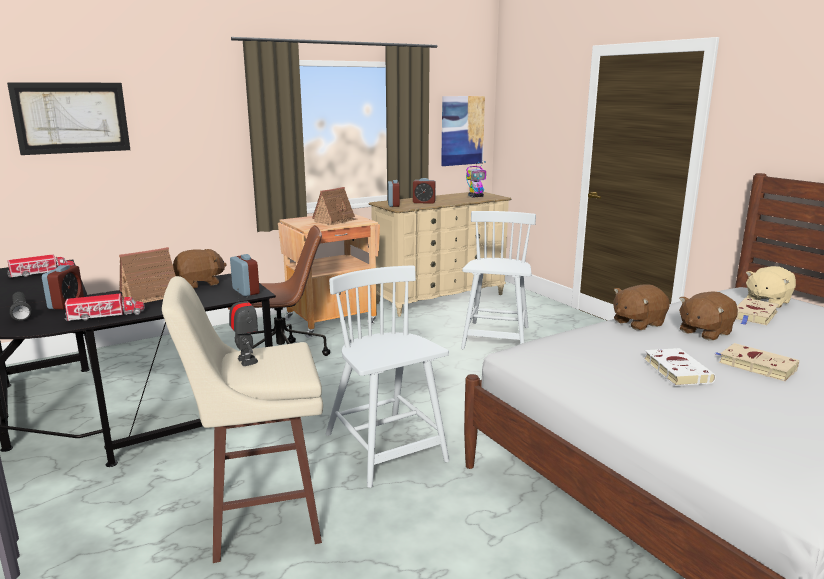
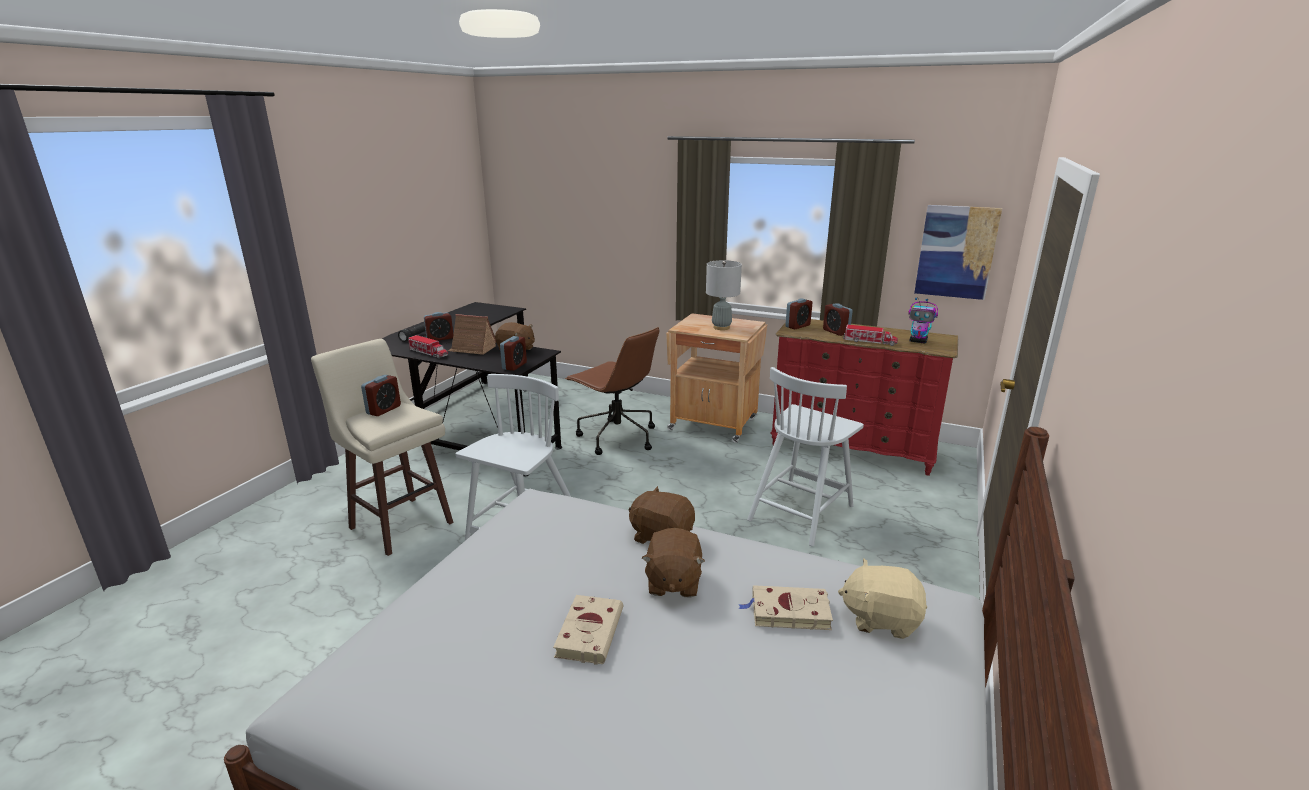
camera: 55 degrees right, 5 degrees up
picture [7,82,130,155] -> none
toy truck [7,254,75,277] -> toy truck moved to [843,325,898,346]
toy robot [229,288,258,366] -> alarm clock [361,375,401,416]
toy house [312,187,356,225] -> grey table lamp [706,260,742,330]
beige dresser [369,192,511,317] -> red dresser [770,319,958,476]
white chair [461,211,536,349] -> white chair turned 150 degrees clockwise [747,367,864,546]
white book [644,348,716,386] -> none
brown plush toy [679,292,738,341] -> brown plush toy turned 105 degrees counterclockwise [642,528,705,598]

